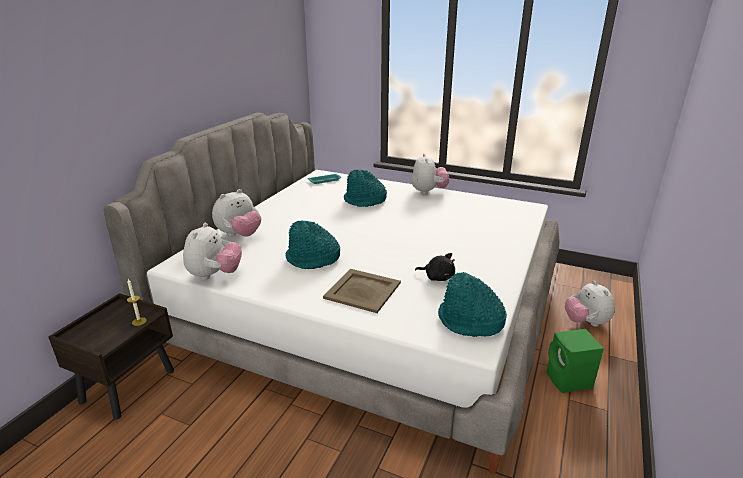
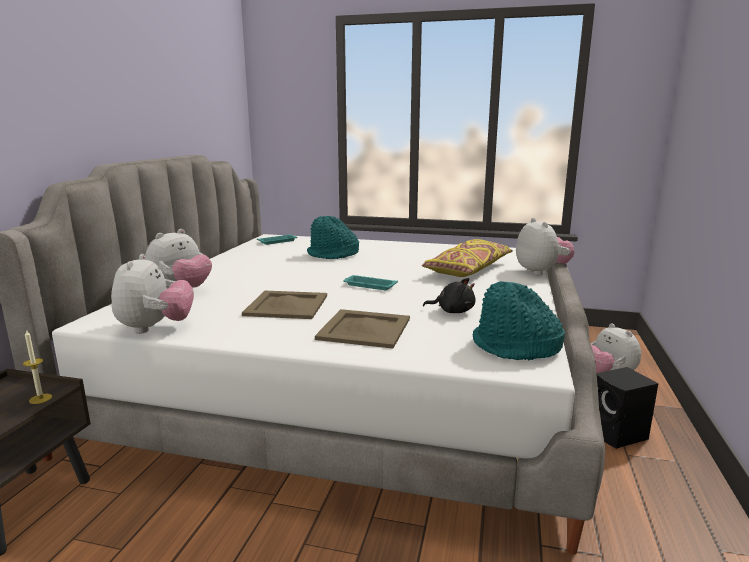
camera: 10 degrees left, 10 degrees down
turquoise hat [285,220,340,269] -> beige tray [242,291,327,319]
plush toy [412,154,449,195] -> plush toy moved to [516,218,574,275]
green speaker [546,329,604,393] -> black speaker [596,367,658,449]
none -> turquoise tray [343,275,398,290]
none -> yellow pillow [422,239,513,277]

